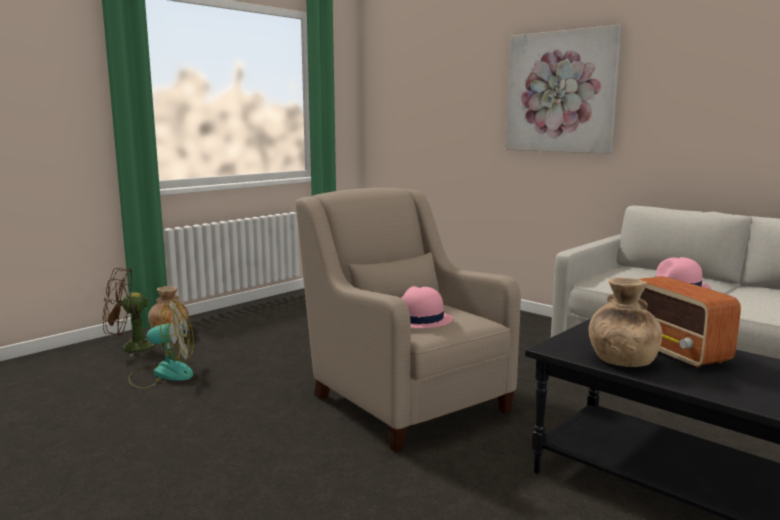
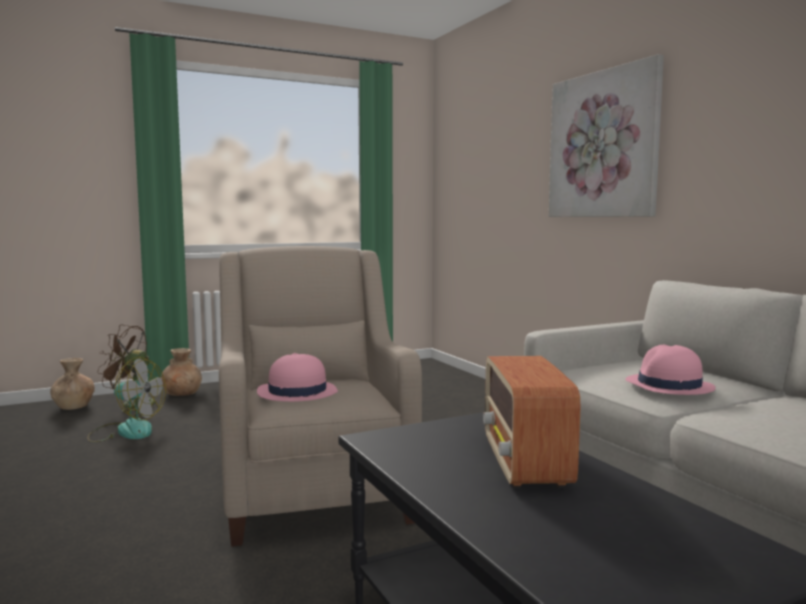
camera: 20 degrees right, 5 degrees down
brown vase [589,278,663,367] -> brown vase moved to [50,358,95,410]

